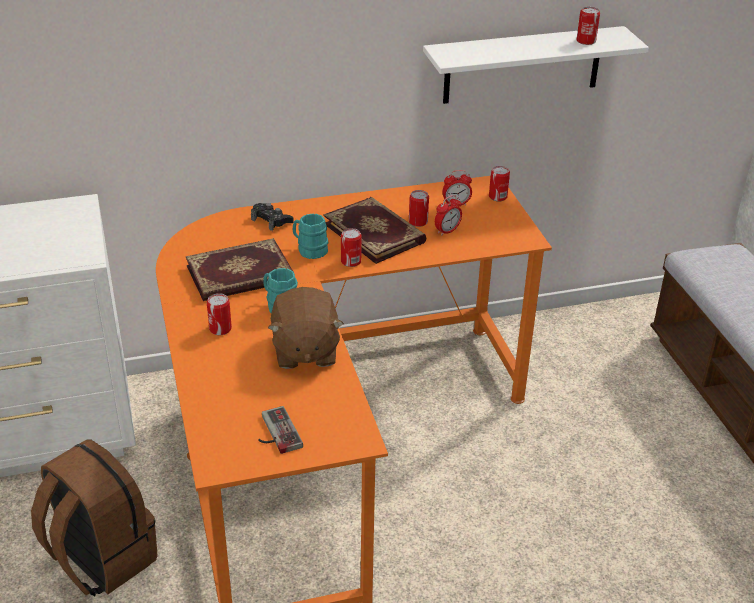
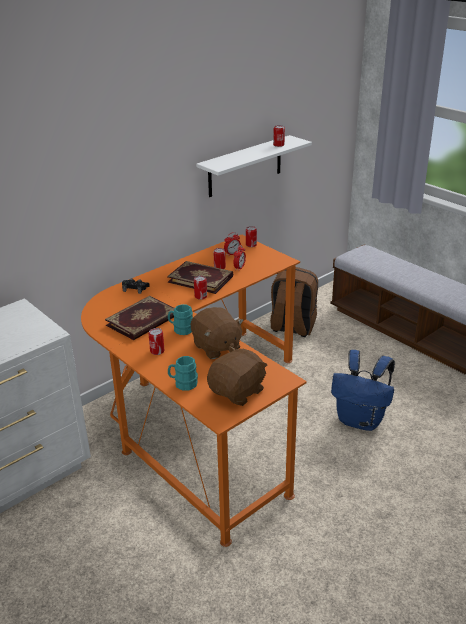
camera: 25 degrees left, 5 degrees down
brown backpack [31,439,158,597] -> brown backpack moved to [270,267,318,337]
game controller [258,406,303,454] -> brown plush toy [207,346,268,406]
turquoise mug [293,213,328,259] -> turquoise mug moved to [168,356,198,391]
none -> blue backpack [331,350,395,431]

